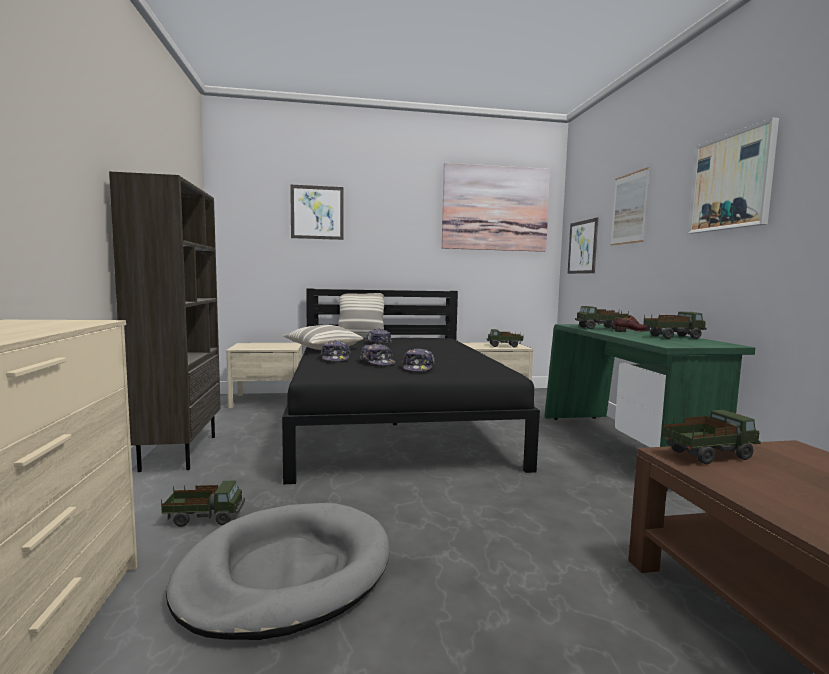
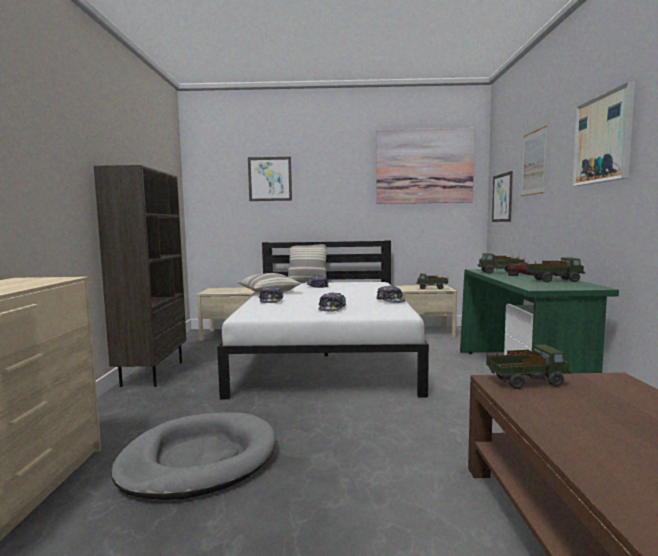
camera: 10 degrees right, 0 degrees up
toy truck [161,481,245,527] -> none
black bed [282,288,540,485] -> white bed [217,240,429,399]
cap [360,344,395,365] -> cap moved to [377,286,406,303]

